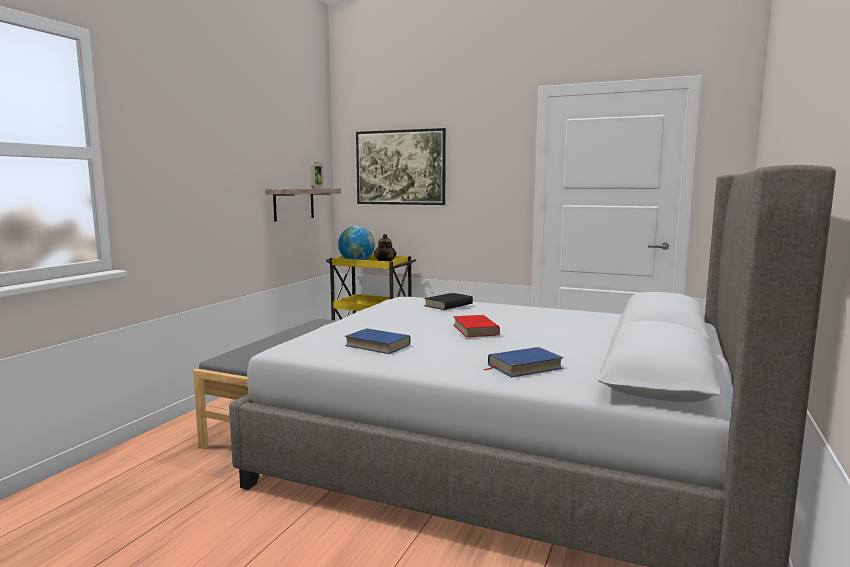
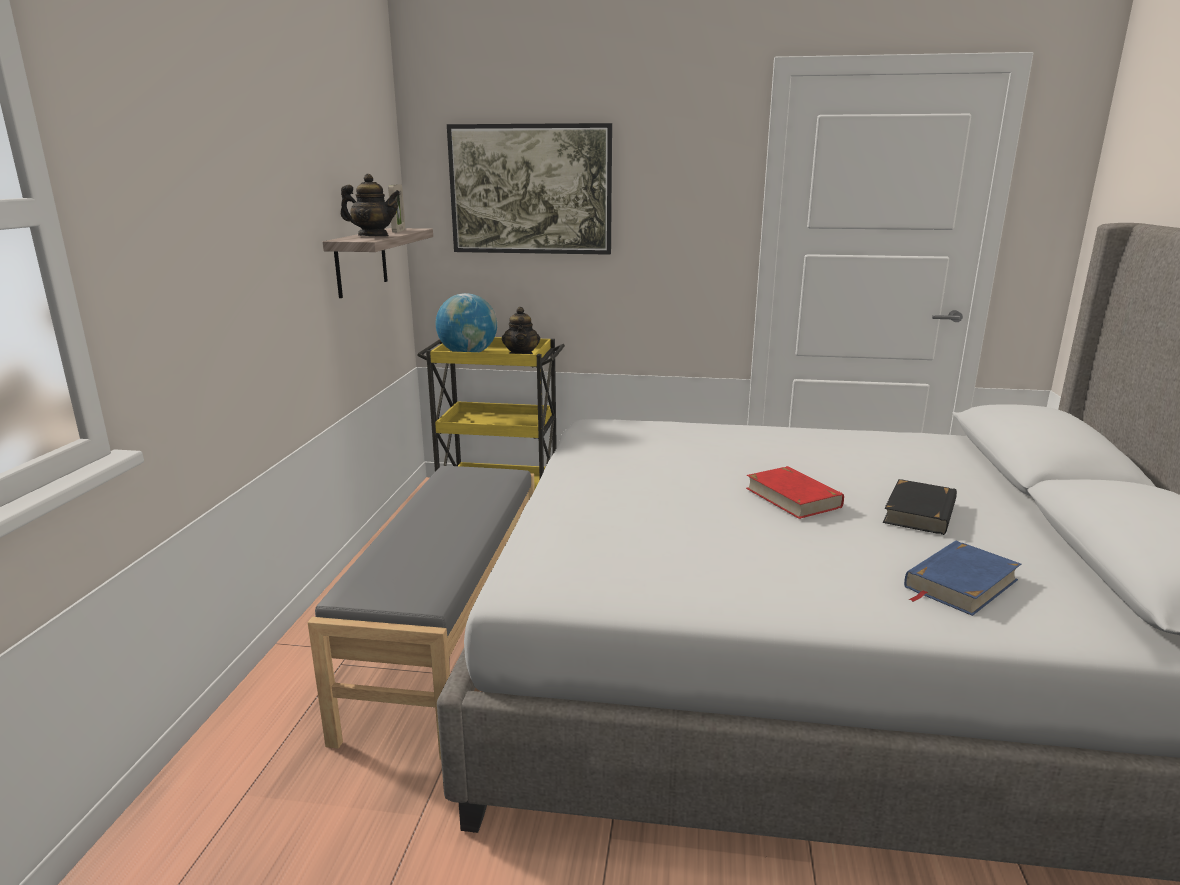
camera: 15 degrees left, 10 degrees up
blue book [345,328,410,354] -> none
black book [424,293,473,310] -> black book moved to [883,479,957,535]
none -> teapot [340,174,400,236]

